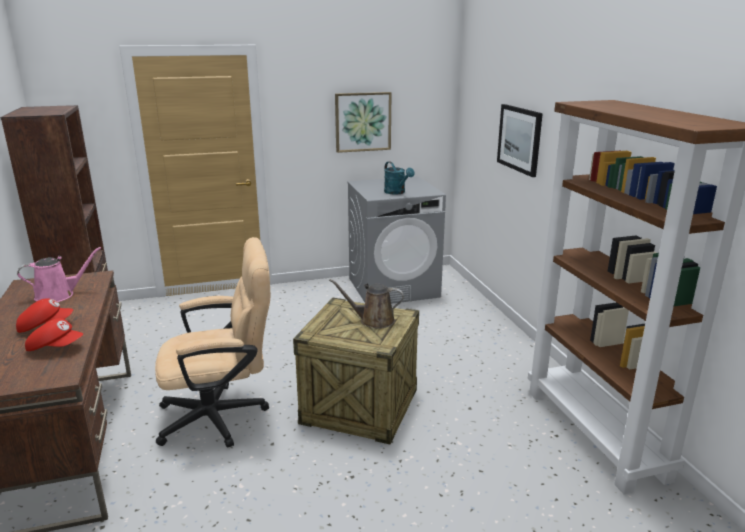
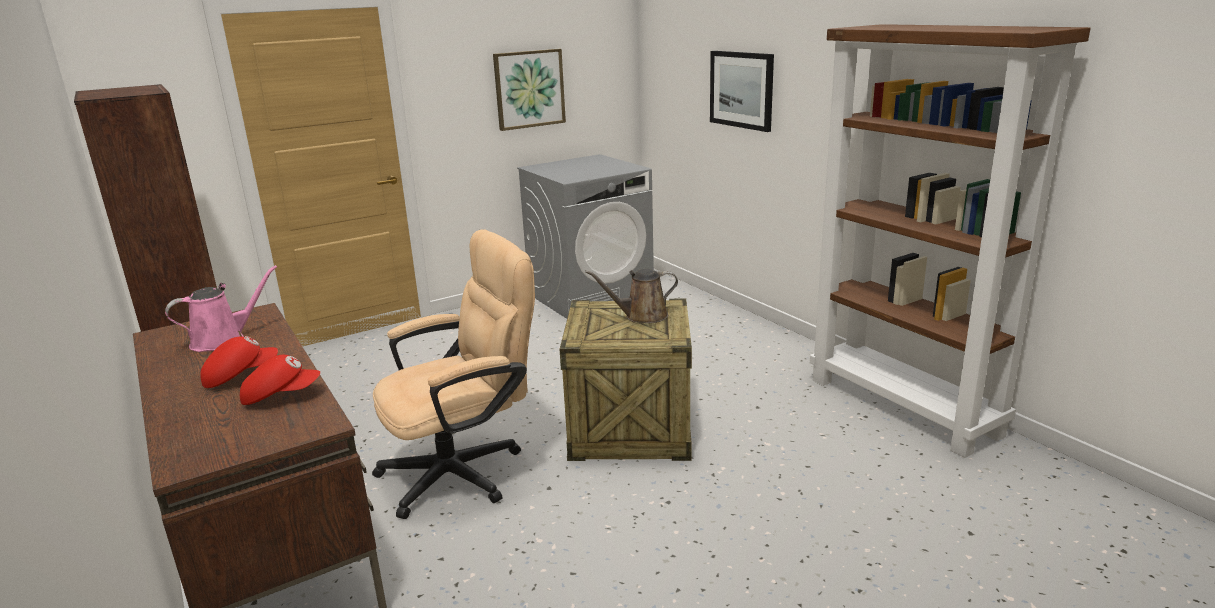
camera: 15 degrees left, 0 degrees up
turquoise watering can [384,161,415,195] -> none

